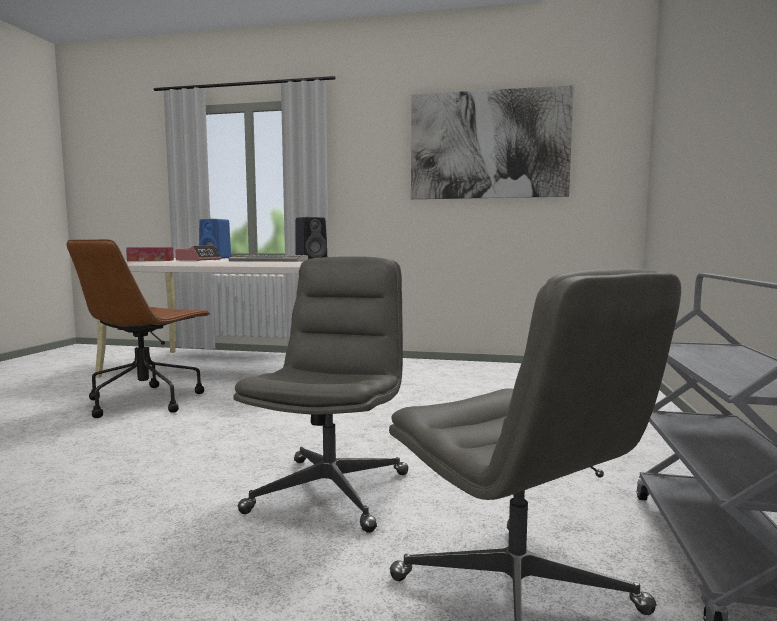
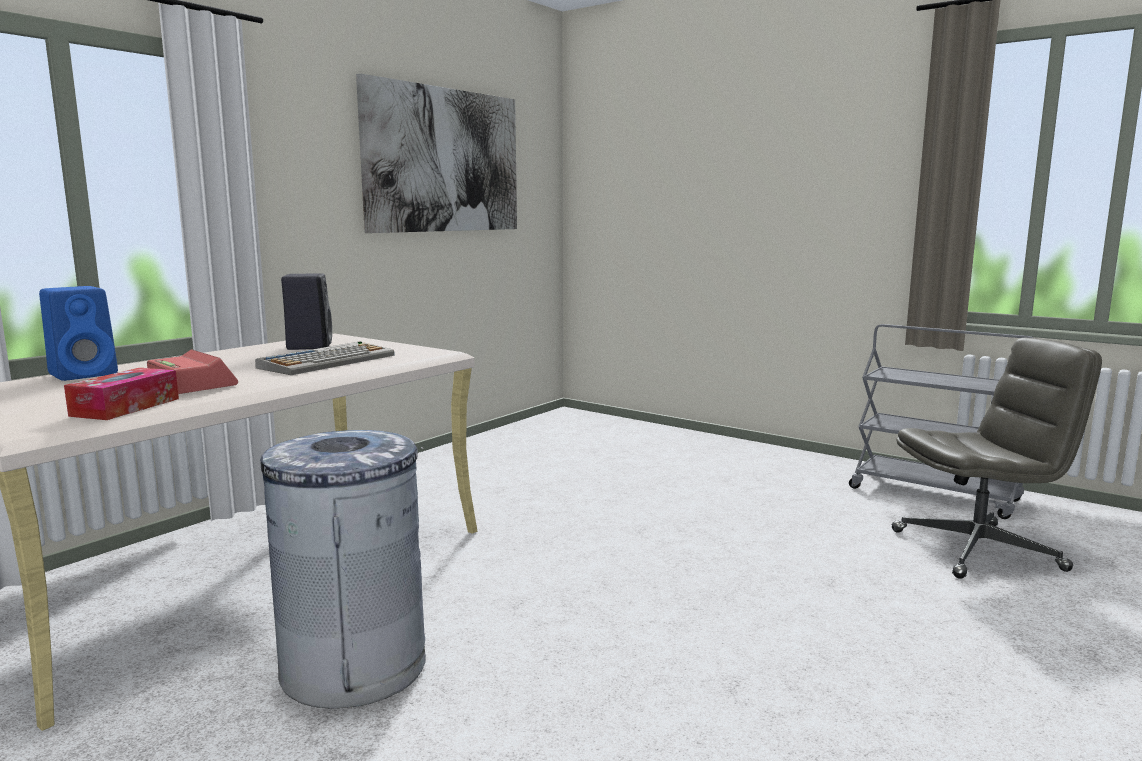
camera: 65 degrees left, 5 degrees up
brown office chair [66,239,211,418] -> grey trash can [260,430,426,708]
grey office chair [233,256,408,533] -> none

